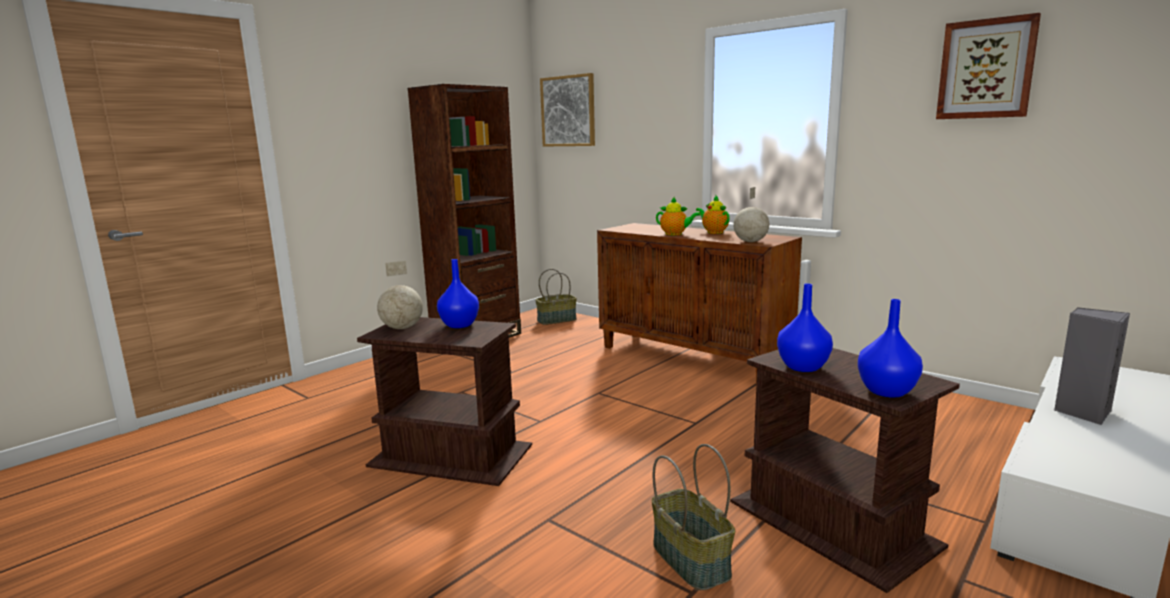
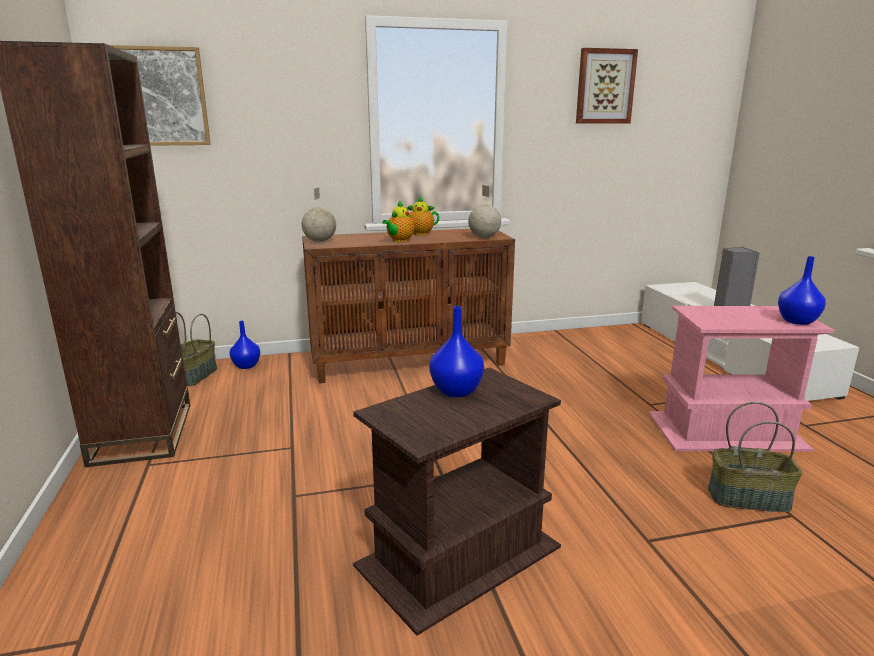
camera: 55 degrees left, 5 degrees up
globe [377,261,423,329] -> globe moved to [302,187,336,242]
teapot [656,197,701,235] -> teapot turned 150 degrees clockwise [382,200,415,242]
brown side table [730,348,960,593] -> pink side table [649,306,834,451]
blue vase [777,283,833,372] -> blue vase moved to [230,321,260,369]

